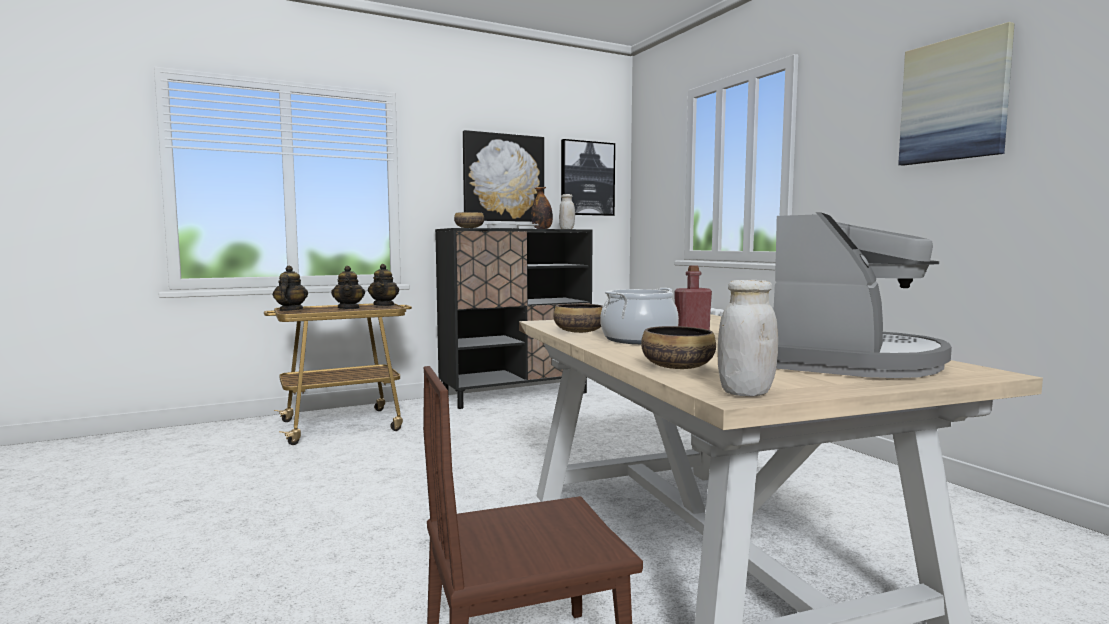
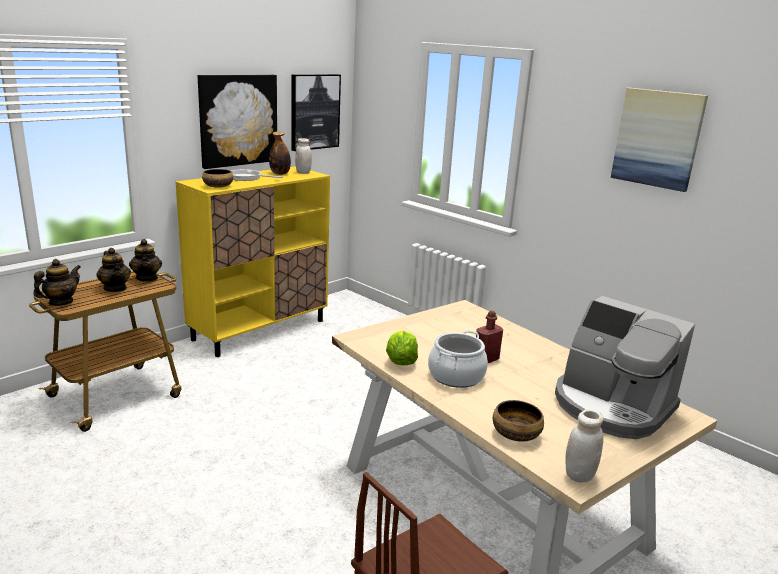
camera: 20 degrees left, 15 degrees up
teapot [273,266,308,311] -> teapot turned 60 degrees clockwise [33,259,81,306]
black cabinet [435,228,593,409] -> yellow cabinet [176,166,330,357]
bowl [553,304,603,333] -> lettuce [386,330,418,366]
coffee machine [774,212,952,378] -> coffee machine turned 120 degrees clockwise [555,296,695,439]

